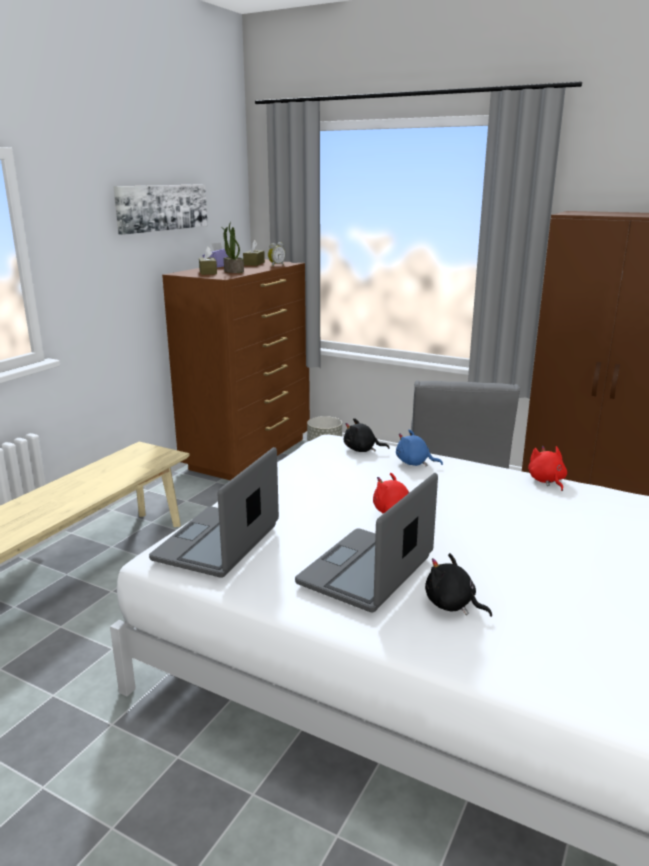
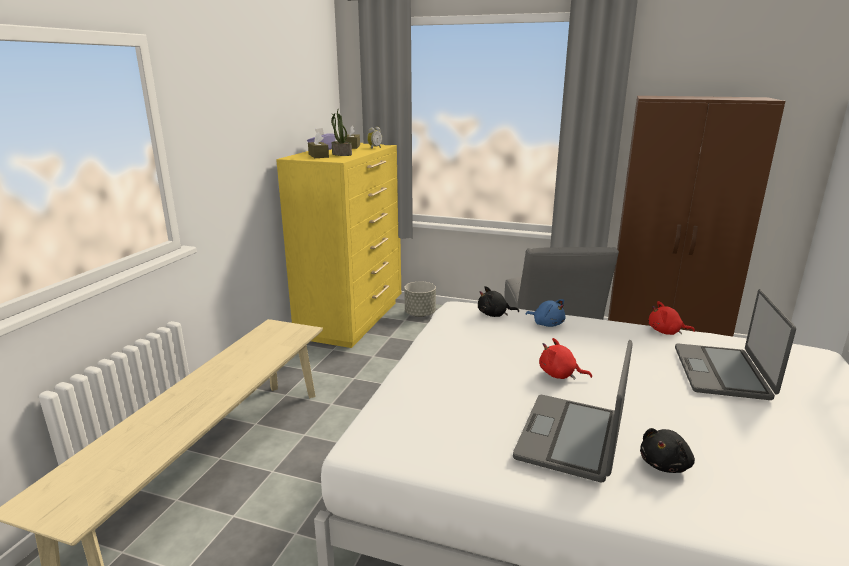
camera: 10 degrees left, 0 degrees up
picture [113,184,208,235] -> none
laptop [149,447,279,578] -> laptop moved to [675,289,796,400]
brown dresser [162,259,310,480] -> yellow dresser [276,143,401,348]
blue plush toy [396,430,443,466] -> blue plush toy turned 150 degrees counterclockwise [525,299,565,327]
black plush toy [425,553,492,617] -> black plush toy turned 75 degrees counterclockwise [640,428,695,473]
red plush toy [528,446,567,491] -> red plush toy turned 60 degrees counterclockwise [649,301,695,335]

